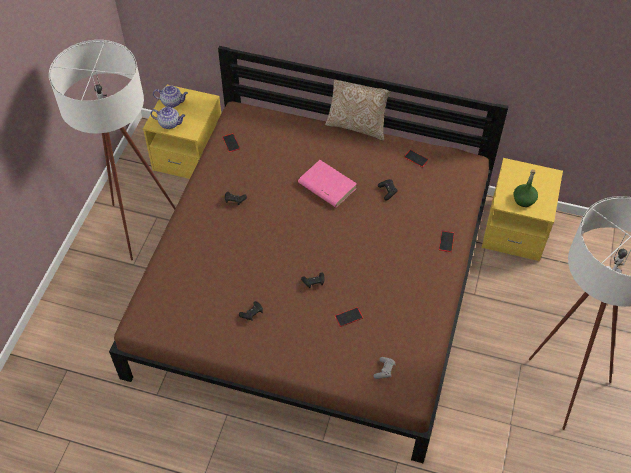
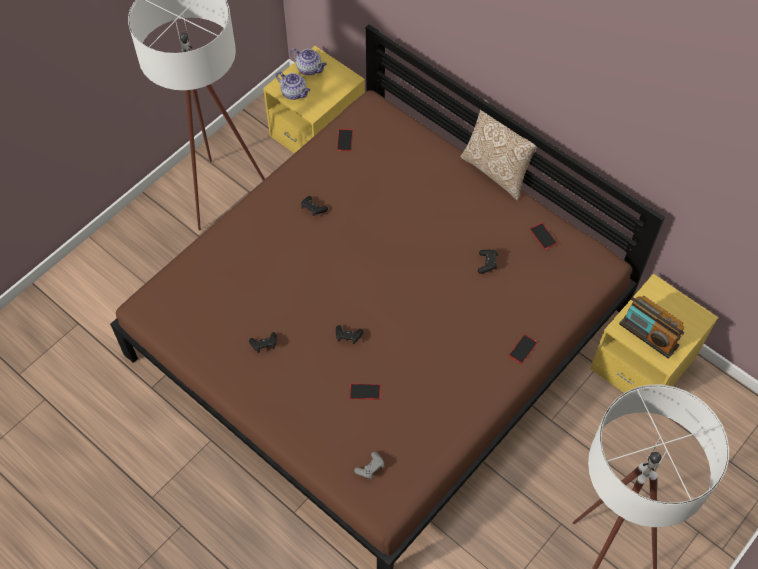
camera: 25 degrees right, 5 degrees up
pink book [298,160,357,207] -> none
green bottle [514,169,538,207] -> radio [619,296,684,359]

